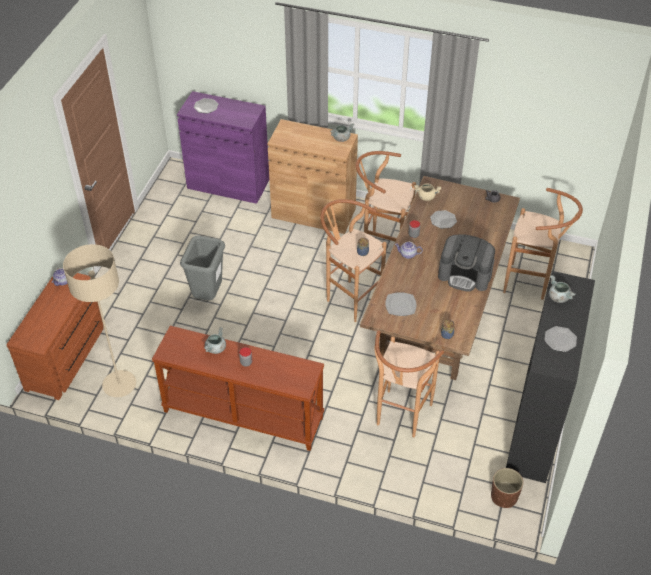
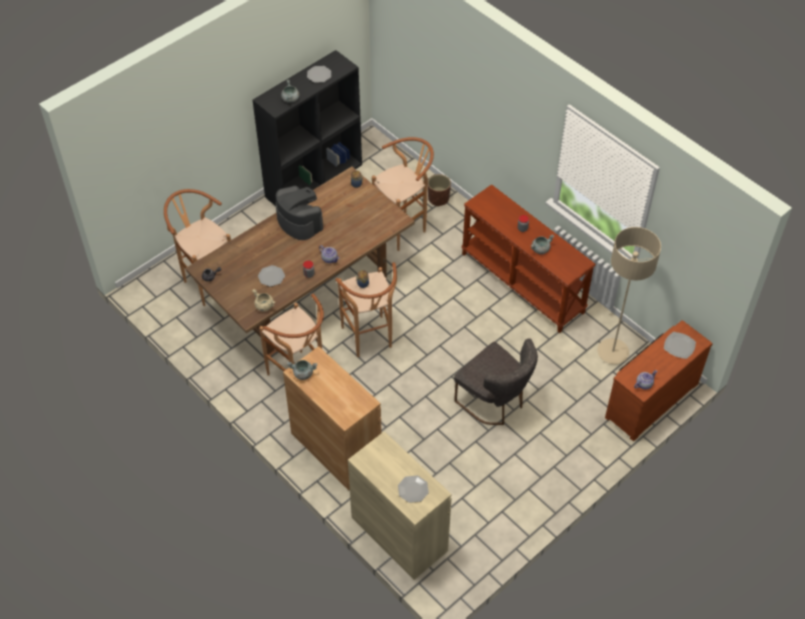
camera: 150 degrees left, 5 degrees up
purple cabinet [177,91,269,204] -> beige cabinet [348,431,452,580]
grey trash can [180,236,225,300] -> grey chair [454,338,538,425]
plate [385,292,417,316] -> plate moved to [664,332,696,359]
brown planter [491,468,523,508] -> brown planter moved to [428,174,451,207]

